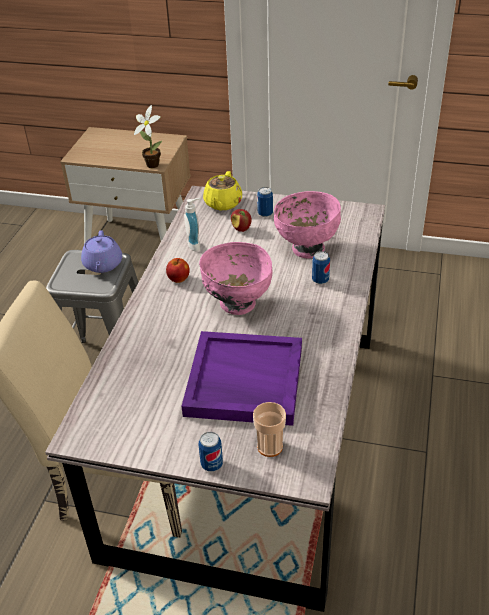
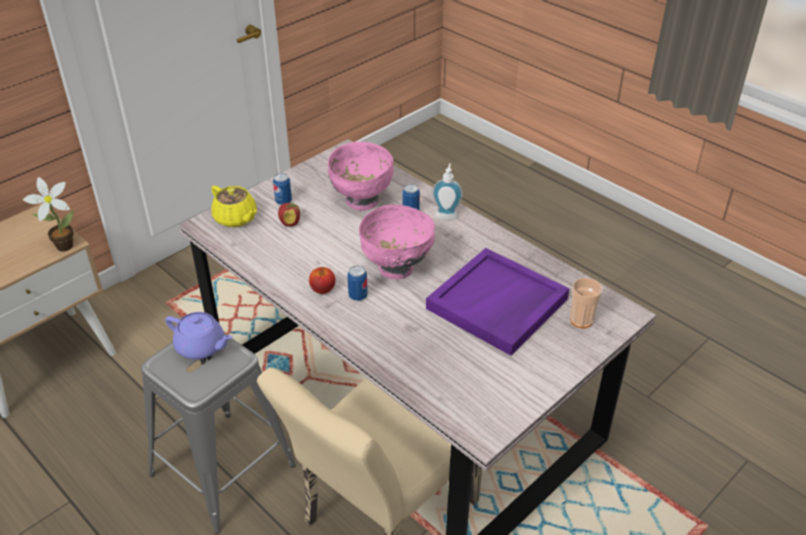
camera: 60 degrees left, 0 degrees up
soap dispenser [184,198,201,251] -> soap dispenser moved to [432,163,463,220]
can [199,432,223,472] -> can moved to [347,265,368,301]

